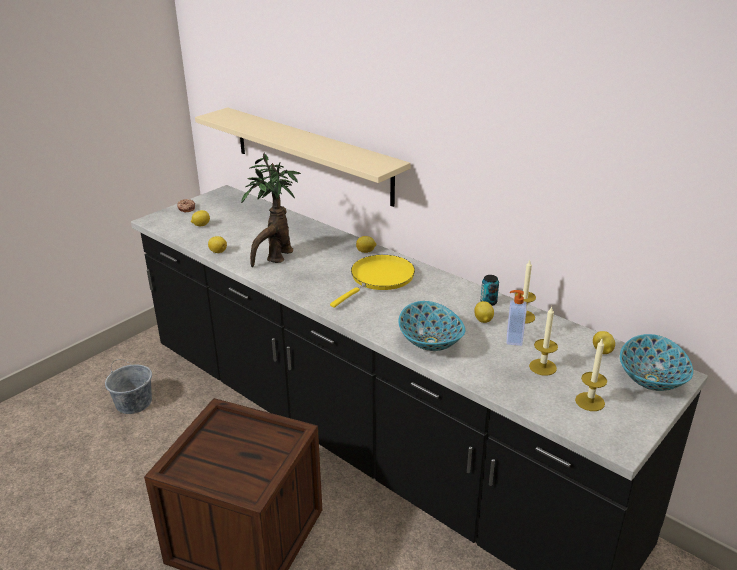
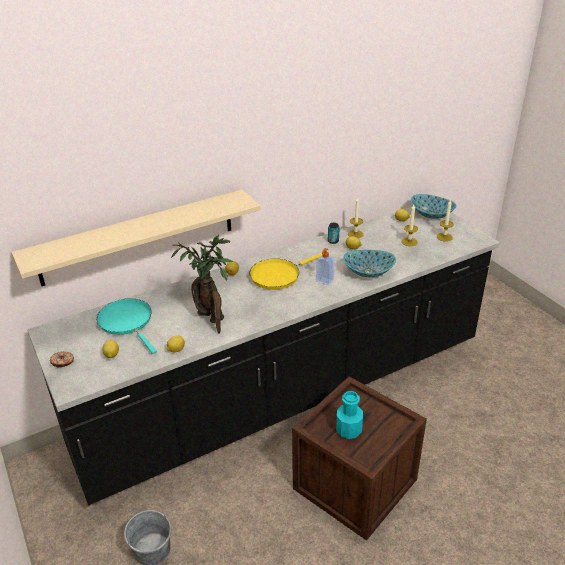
camera: 70 degrees left, 5 degrees up
yellow frying pan [330,255,415,308] -> yellow frying pan turned 90 degrees counterclockwise [249,253,323,290]
soap dispenser [507,290,527,346] -> soap dispenser moved to [316,248,335,285]
none -> turquoise frying pan [97,299,157,354]
none -> turquoise bottle [336,391,363,439]

